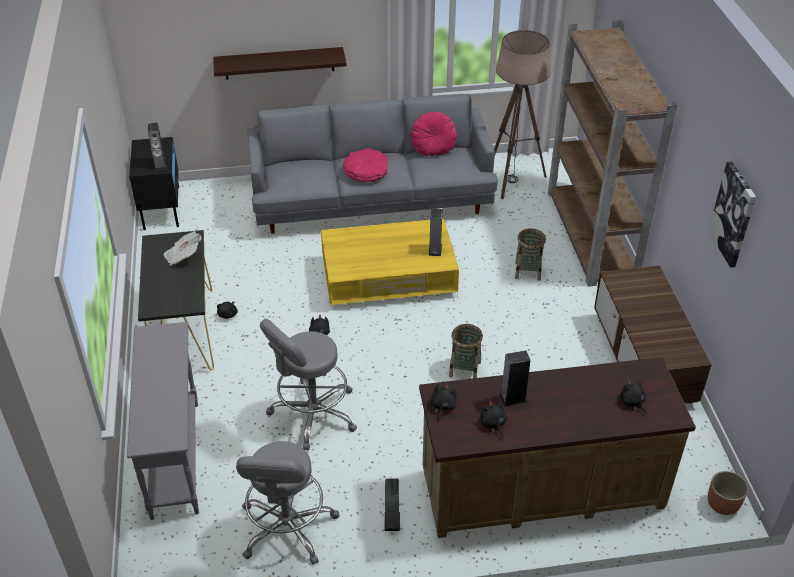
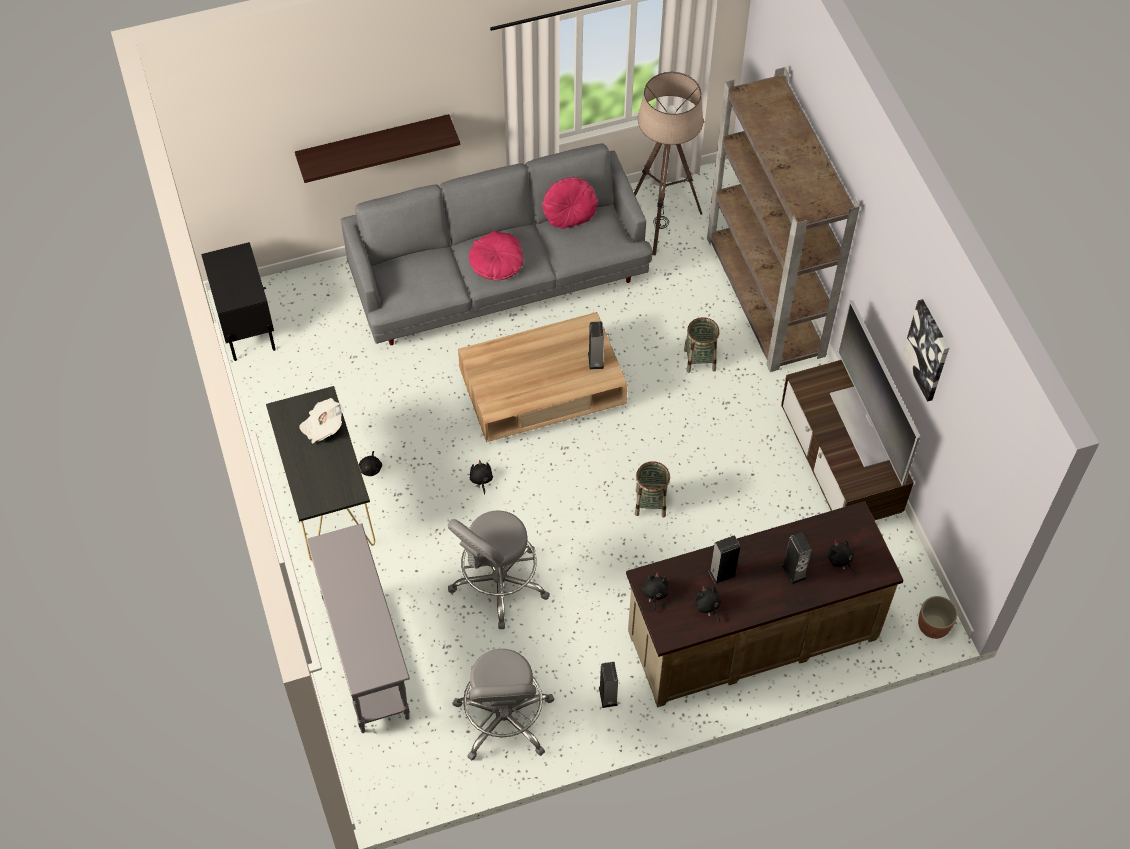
camera: 10 degrees left, 15 degrees up
speaker [148,123,167,170] -> speaker moved to [782,532,812,585]
yellow coffee table [321,218,459,305] -> brown coffee table [458,312,628,442]
none -> television [830,300,921,486]

